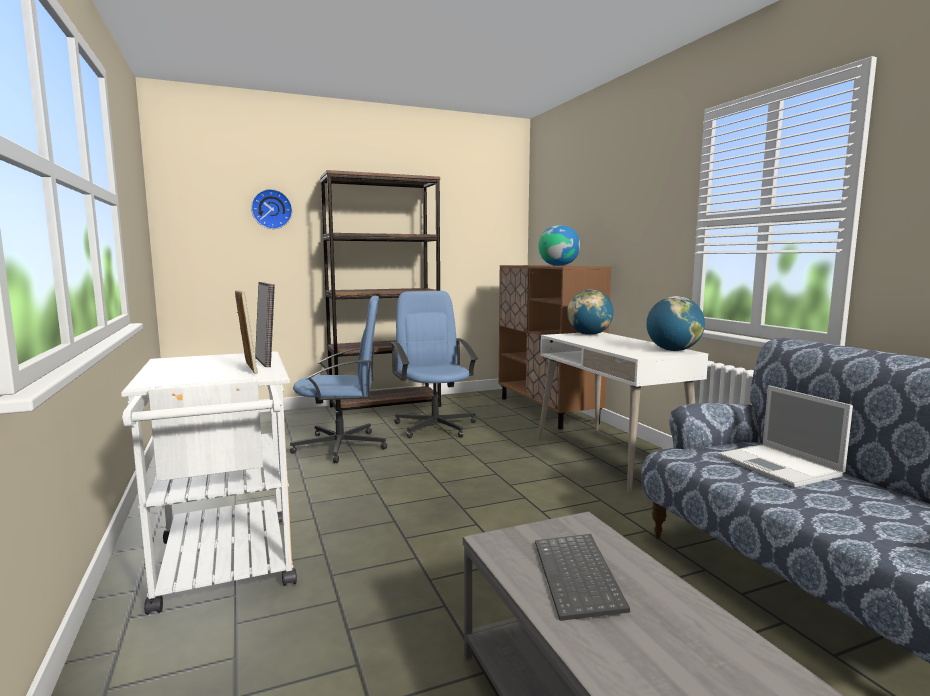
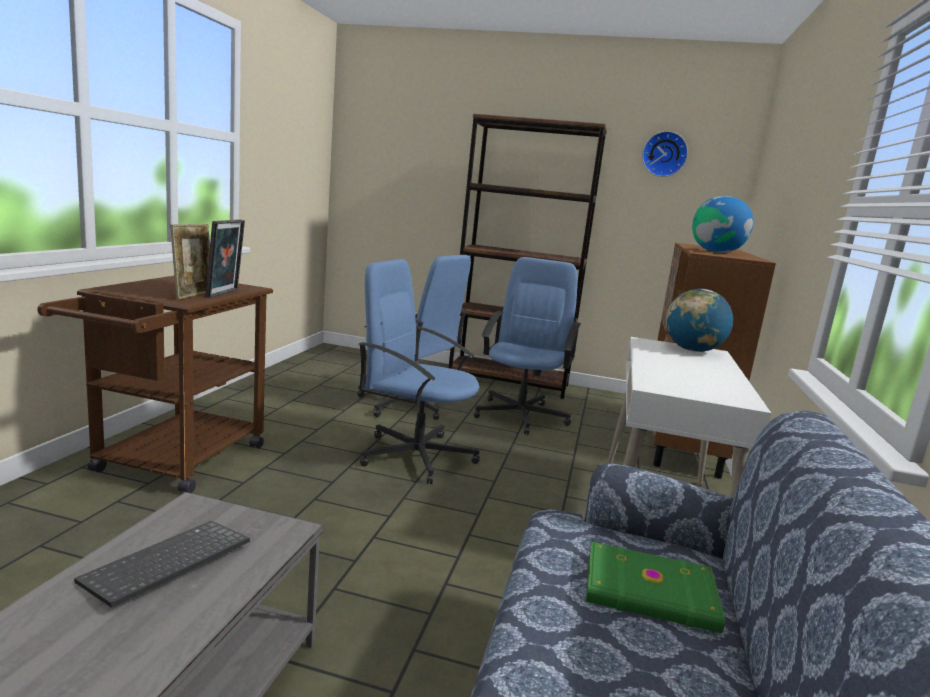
camera: 35 degrees right, 5 degrees up
white cart [121,351,297,615] -> brown cart [37,276,273,493]
wall clock [251,189,292,229] -> wall clock moved to [642,131,688,177]
globe [646,296,705,351] -> none
laptop [718,385,853,487] -> green book [586,542,725,633]
none -> blue office chair [359,259,480,484]

